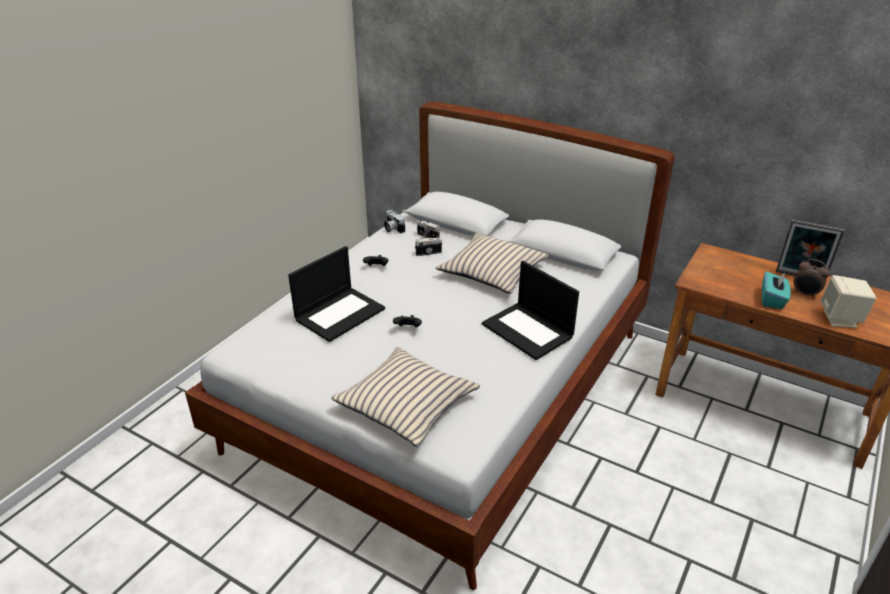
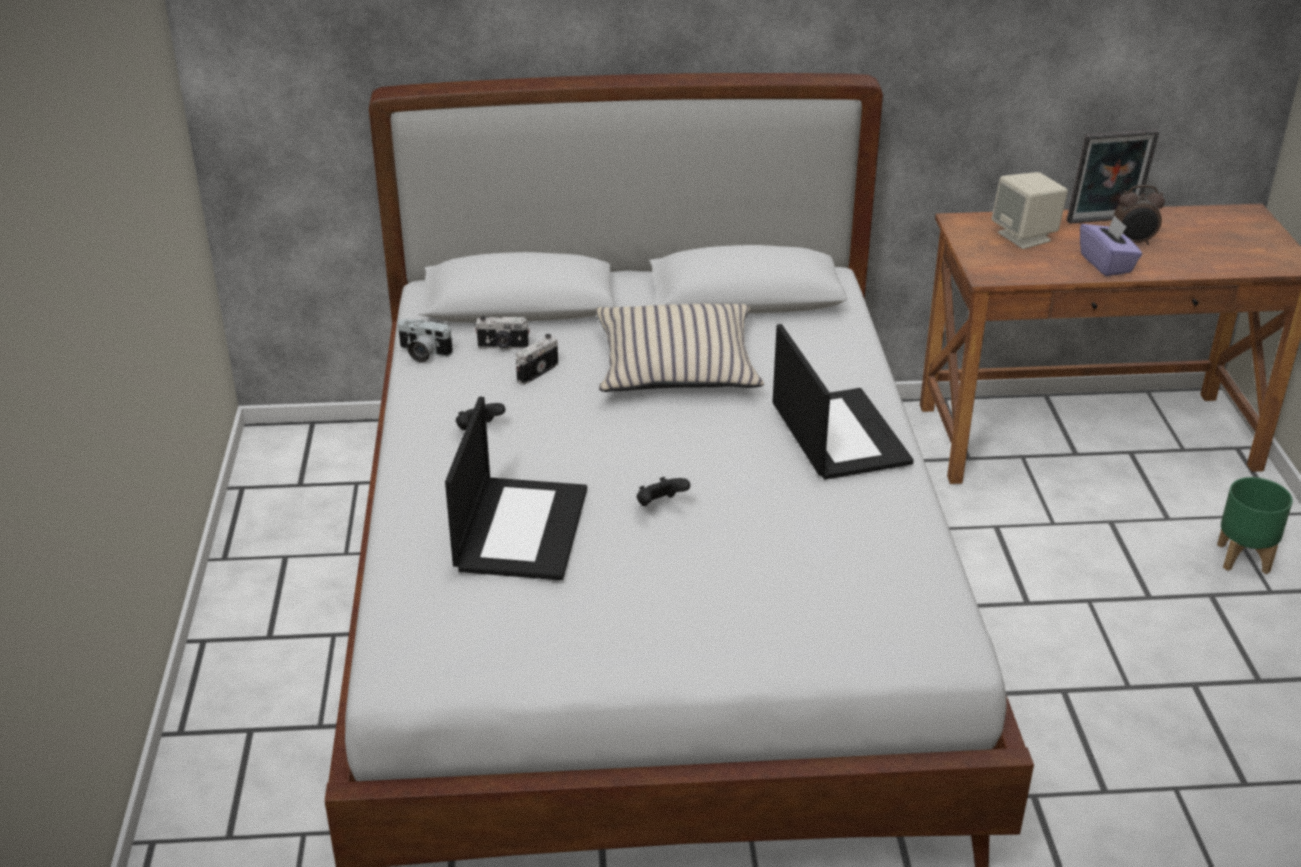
camera: 35 degrees left, 0 degrees up
beige pillow [331,347,480,447] -> none
laptop [482,261,579,360] -> laptop turned 120 degrees counterclockwise [772,324,914,480]
turquoise tissue box [762,271,791,309] -> purple tissue box [1080,216,1142,276]
beige speaker [821,275,876,328] -> beige speaker moved to [992,172,1068,249]
none -> green planter [1217,477,1293,574]

